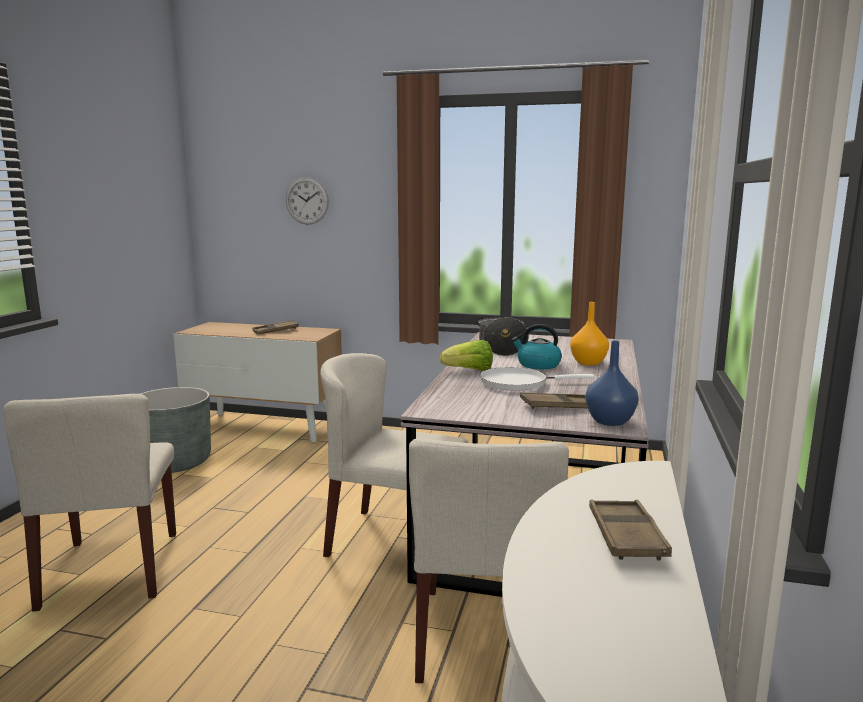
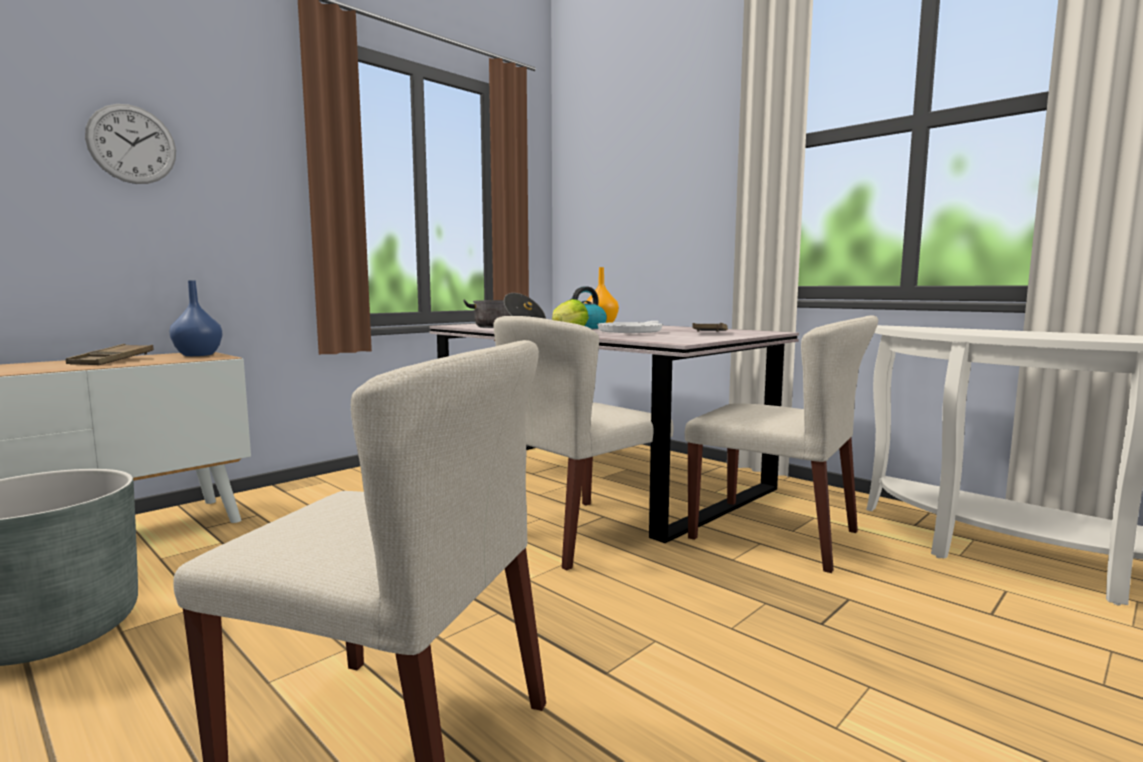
camera: 60 degrees left, 5 degrees down
blue vase [586,340,639,426] -> blue vase moved to [169,280,223,356]
brown tray [589,500,672,561] -> none

